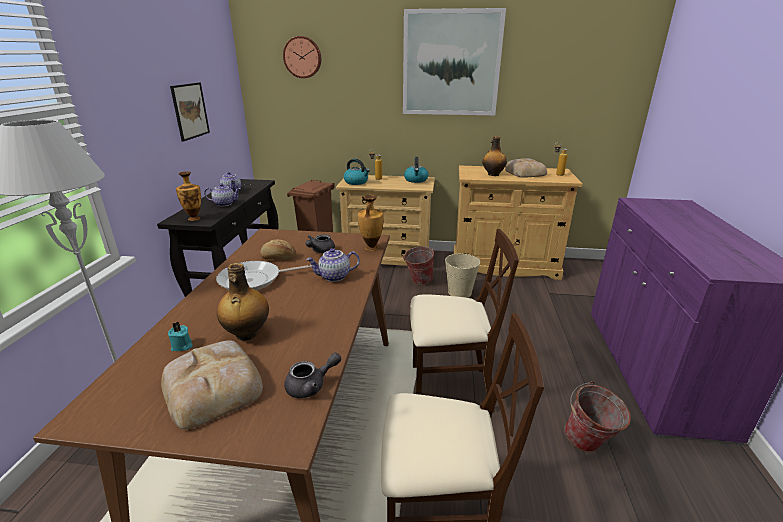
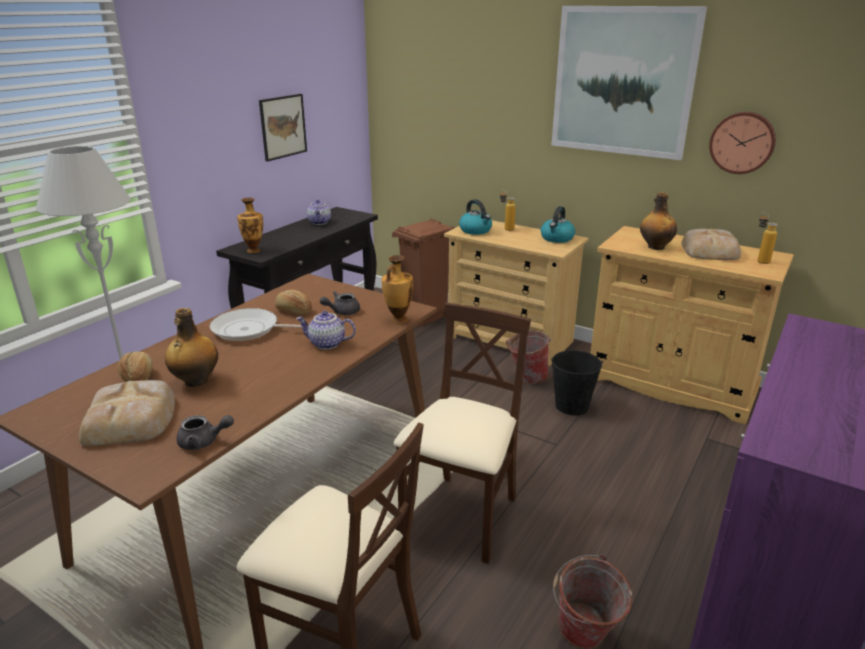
camera: 25 degrees right, 0 degrees up
turquoise candle [168,322,193,351] -> bread [118,352,153,382]
teapot [204,183,241,206] -> none
wall clock [283,36,321,78] -> wall clock moved to [709,112,776,174]
beige chair [410,229,519,413] -> beige chair turned 90 degrees counterclockwise [393,303,531,564]
beige bucket [445,254,480,298] -> black bucket [551,350,603,415]

